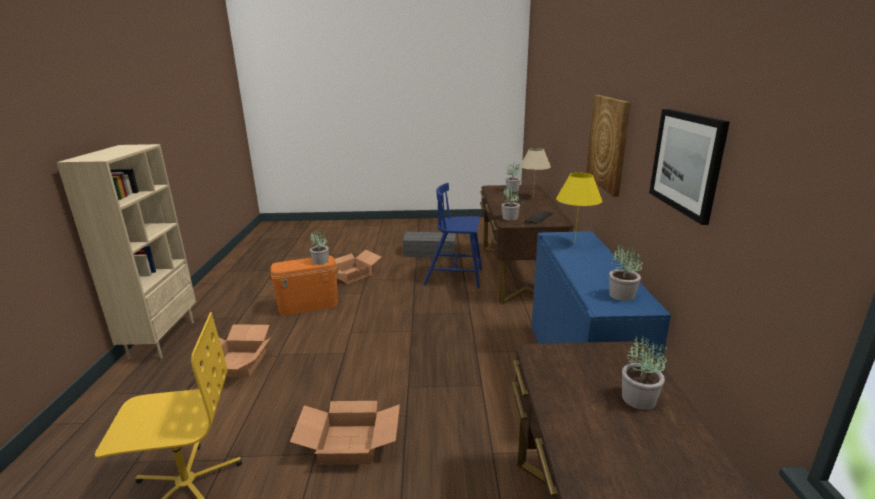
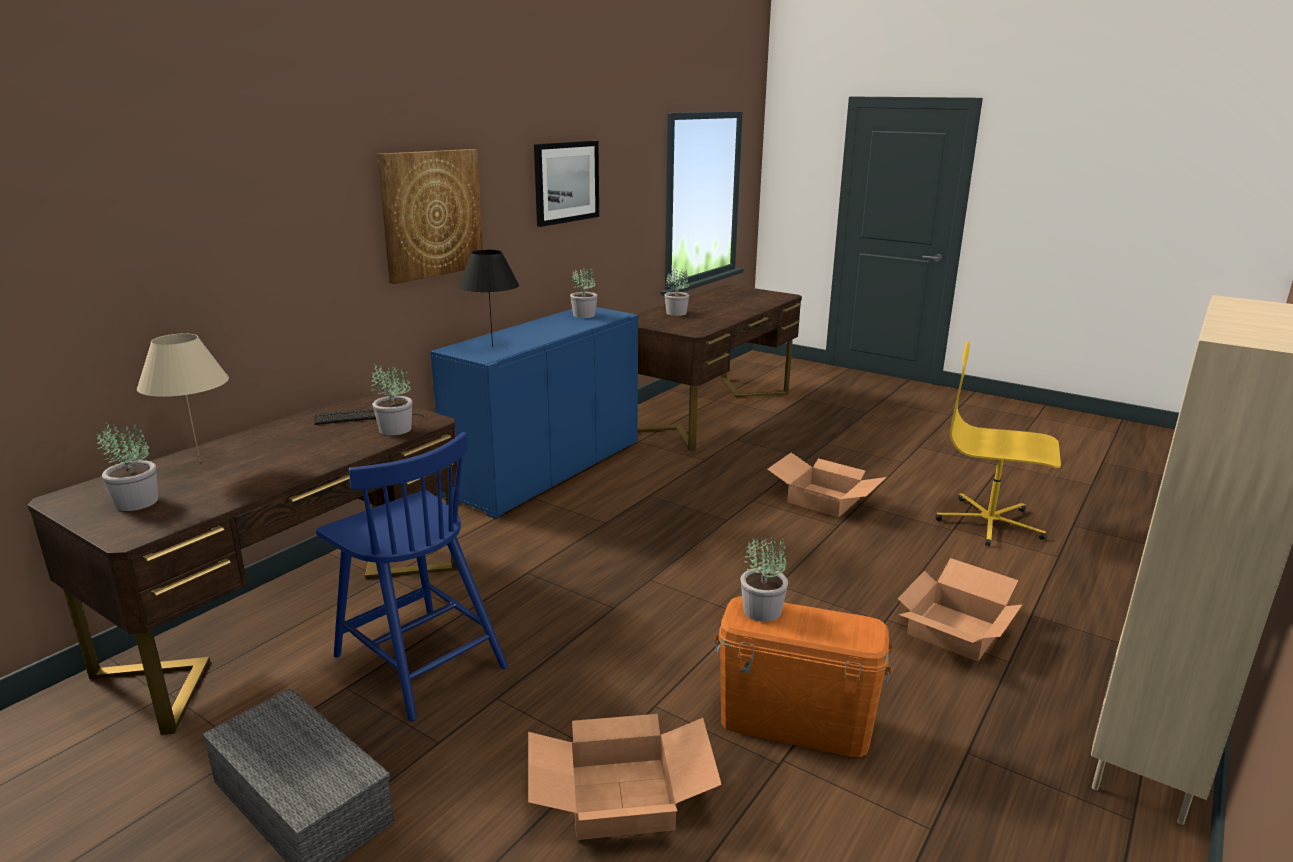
camera: 145 degrees left, 0 degrees up
yellow table lamp [556,173,602,239] -> black table lamp [458,250,519,347]

